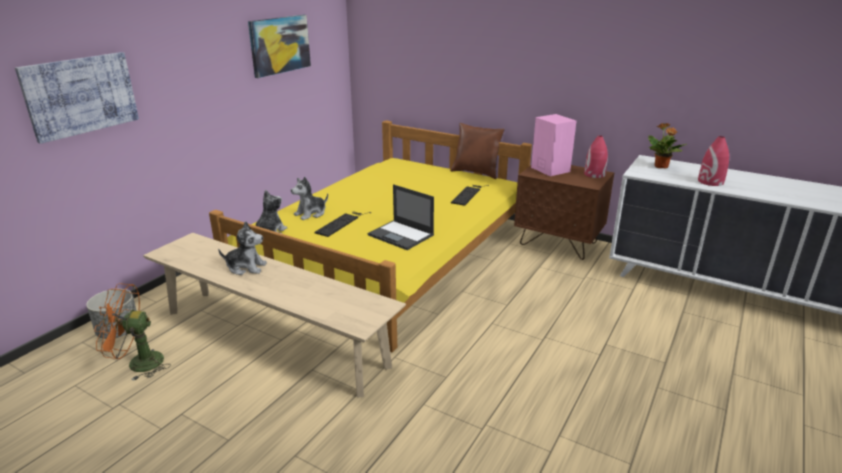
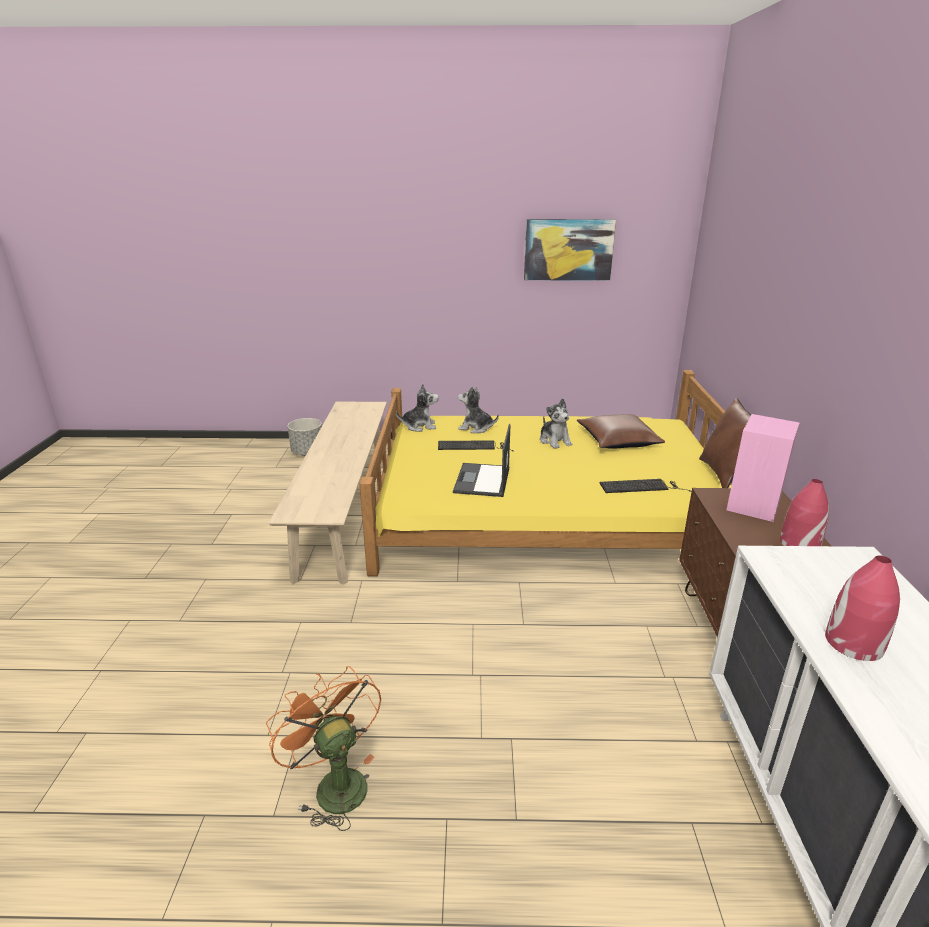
camera: 60 degrees right, 0 degrees up
picture [15,52,139,144] -> none
orange fan [94,283,171,381] -> orange fan moved to [266,666,381,831]
plush toy [218,221,267,275] -> plush toy moved to [540,398,572,449]
potted plant [648,123,687,169] -> none
none -> brown pillow [577,414,665,449]

